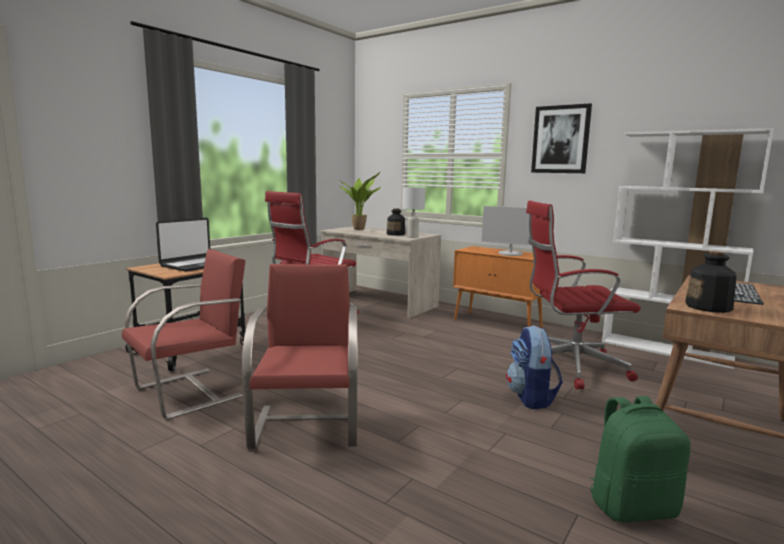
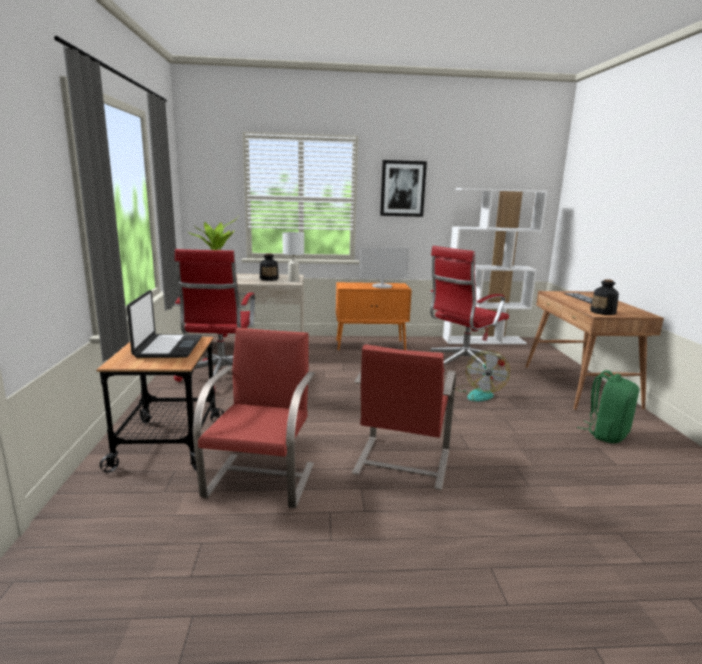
camera: 40 degrees left, 5 degrees up
red chair [242,264,357,449] -> red chair turned 120 degrees counterclockwise [352,344,456,490]
backpack [506,325,563,409] -> fan [456,351,510,401]

